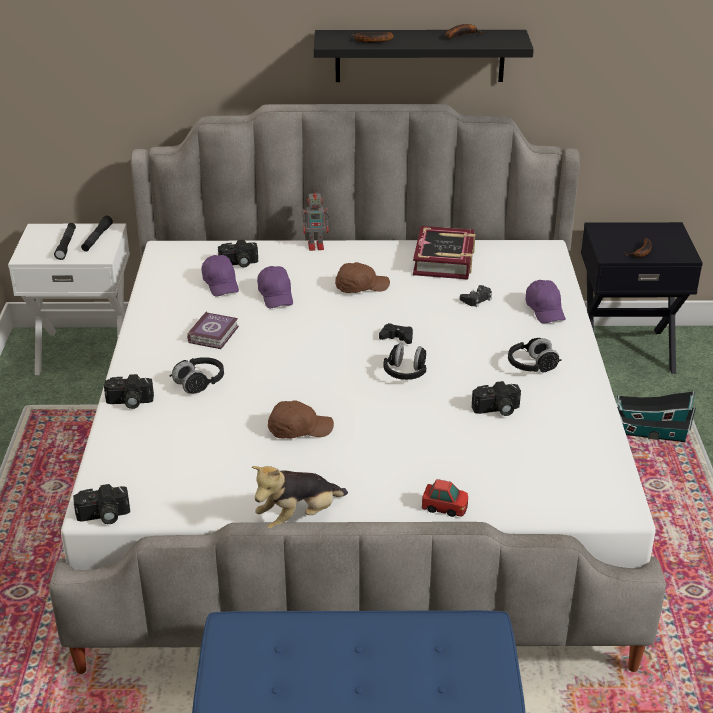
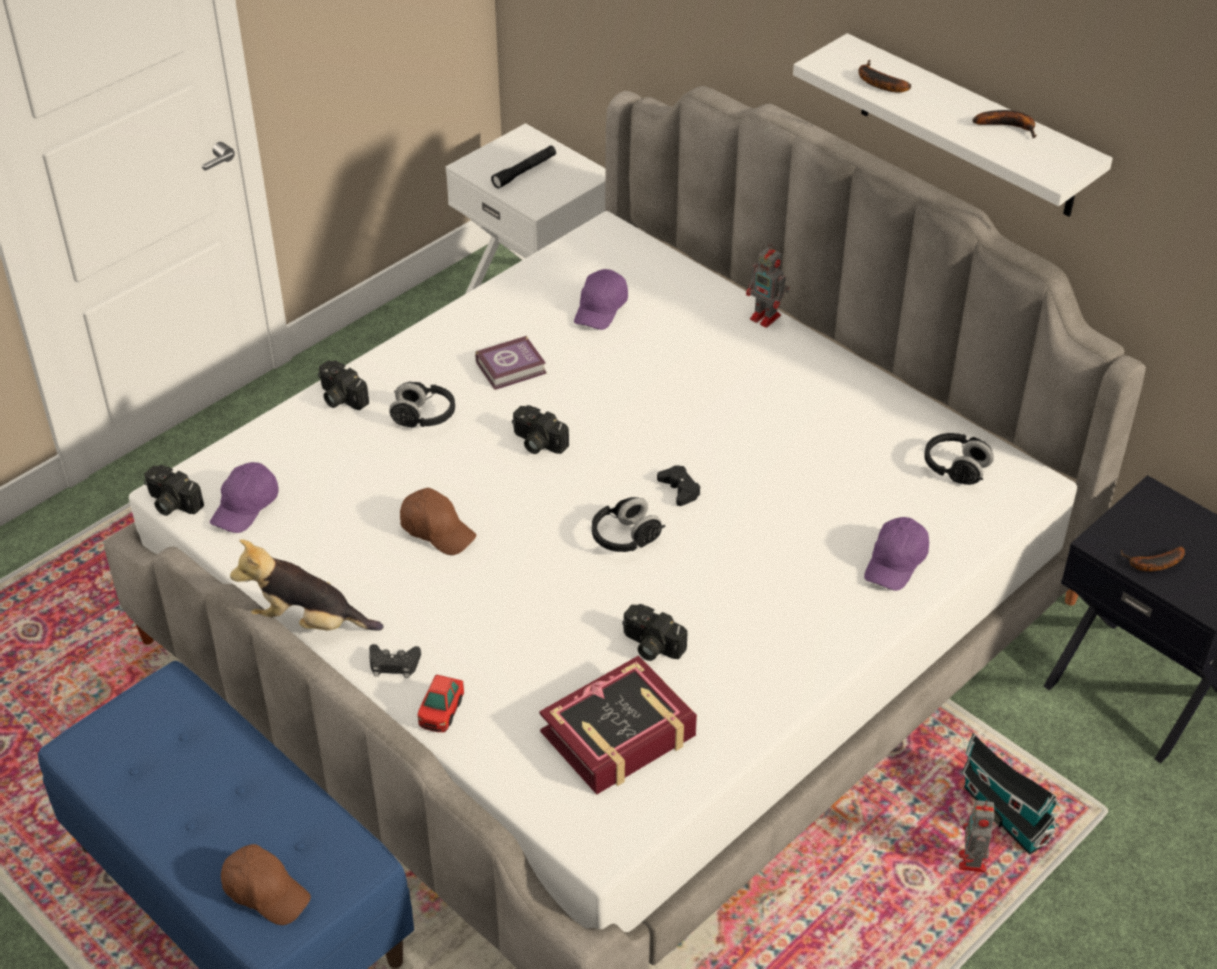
camera: 45 degrees right, 10 degrees up
black flashlight [81,216,113,251] -> none
camera [218,240,258,267] -> camera moved to [512,405,569,454]
purple cap [257,266,293,308] -> purple cap moved to [210,462,279,533]
black shelf [314,30,534,82] -> white shelf [793,33,1113,217]
brown cap [335,262,390,293] -> brown cap moved to [221,844,311,925]
book [413,226,475,280] -> book moved to [539,655,697,795]
toy car [422,479,468,517] -> toy car turned 45 degrees clockwise [418,675,464,732]
black game controller [460,285,492,307] -> black game controller moved to [369,644,421,678]
black headphones [508,338,562,373] -> black headphones moved to [924,433,994,485]
none -> toy robot [959,800,994,872]

